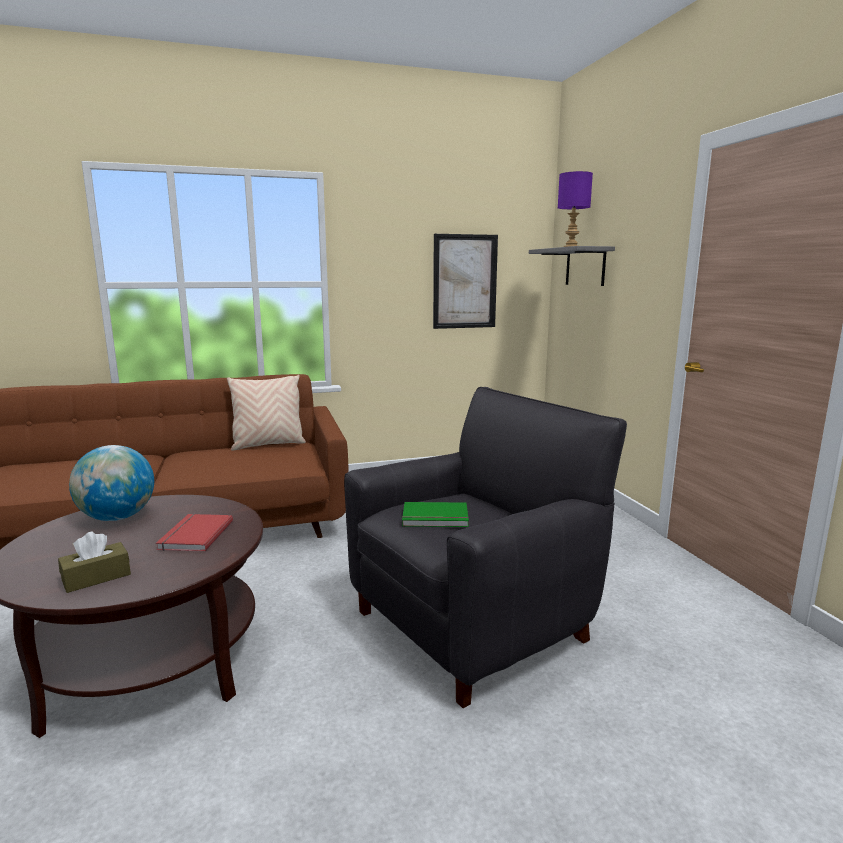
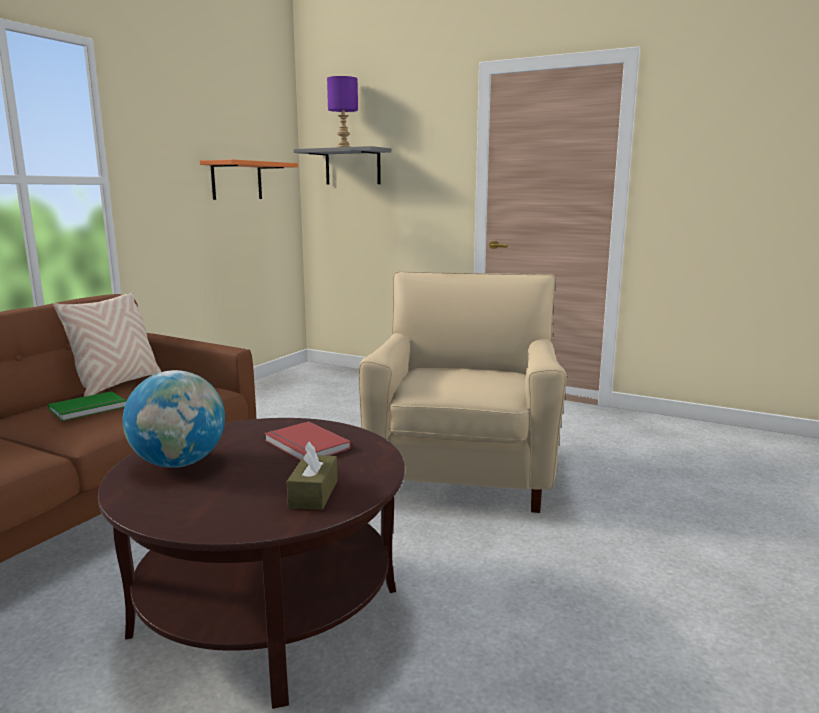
camera: 45 degrees left, 0 degrees up
black armchair [344,387,627,708] -> beige armchair [359,271,567,513]
green book [402,502,469,527] -> green book moved to [48,391,127,421]
picture [433,234,498,329] -> orange shelf [200,159,298,200]

